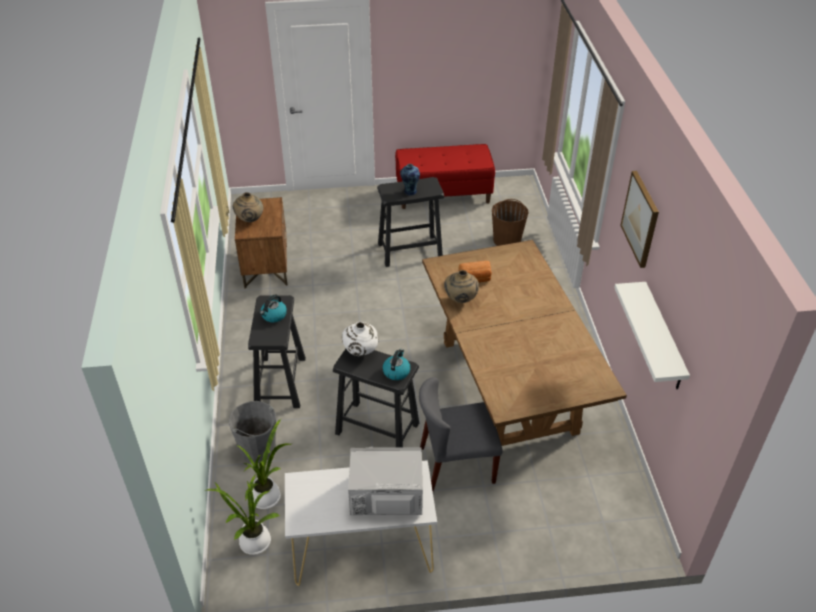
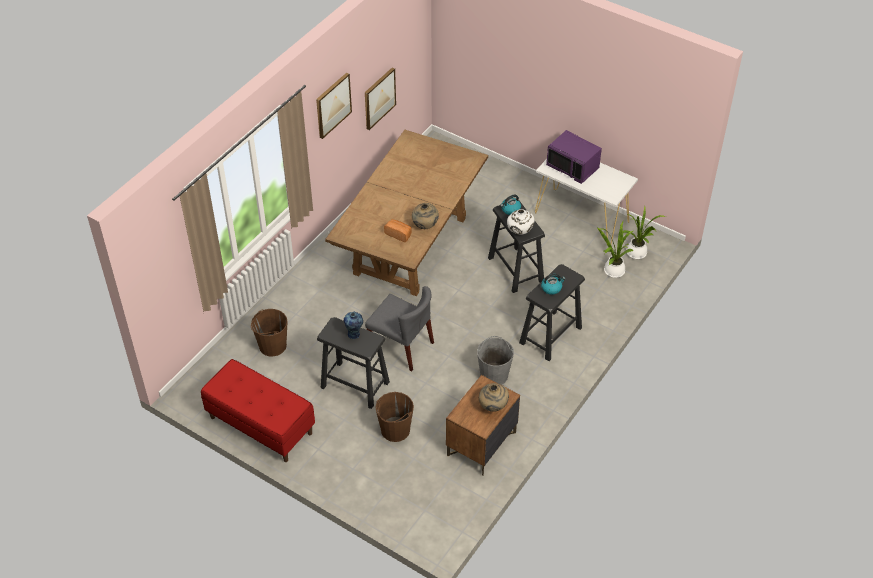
camera: 140 degrees left, 5 degrees up
grey bucket [229,401,276,463] -> grey bucket moved to [477,336,514,385]
grey microwave [348,446,423,515] -> purple microwave [546,130,602,184]
grey chair [419,377,503,492] -> grey chair moved to [365,286,434,371]
white shelf [614,282,690,389] -> picture [365,67,396,130]
none -> brown bucket [376,392,414,442]

